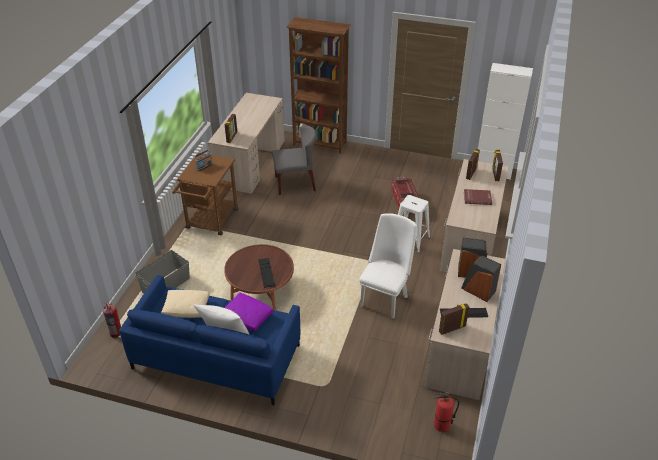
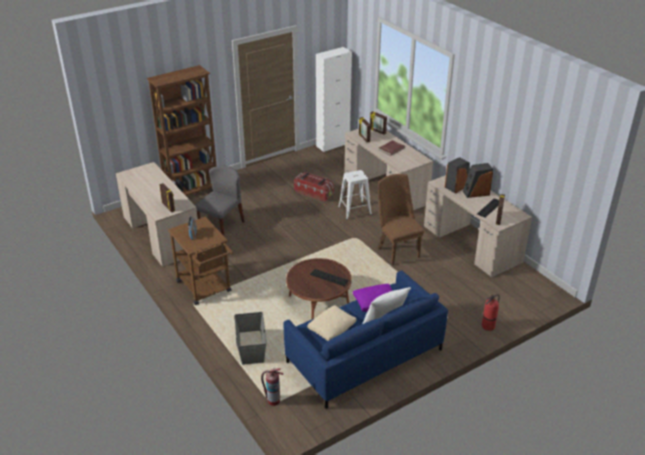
camera: 50 degrees left, 5 degrees down
white chair [359,213,417,319] -> brown chair [378,174,424,265]
fire extinguisher [434,392,459,432] -> fire extinguisher moved to [482,294,500,331]

